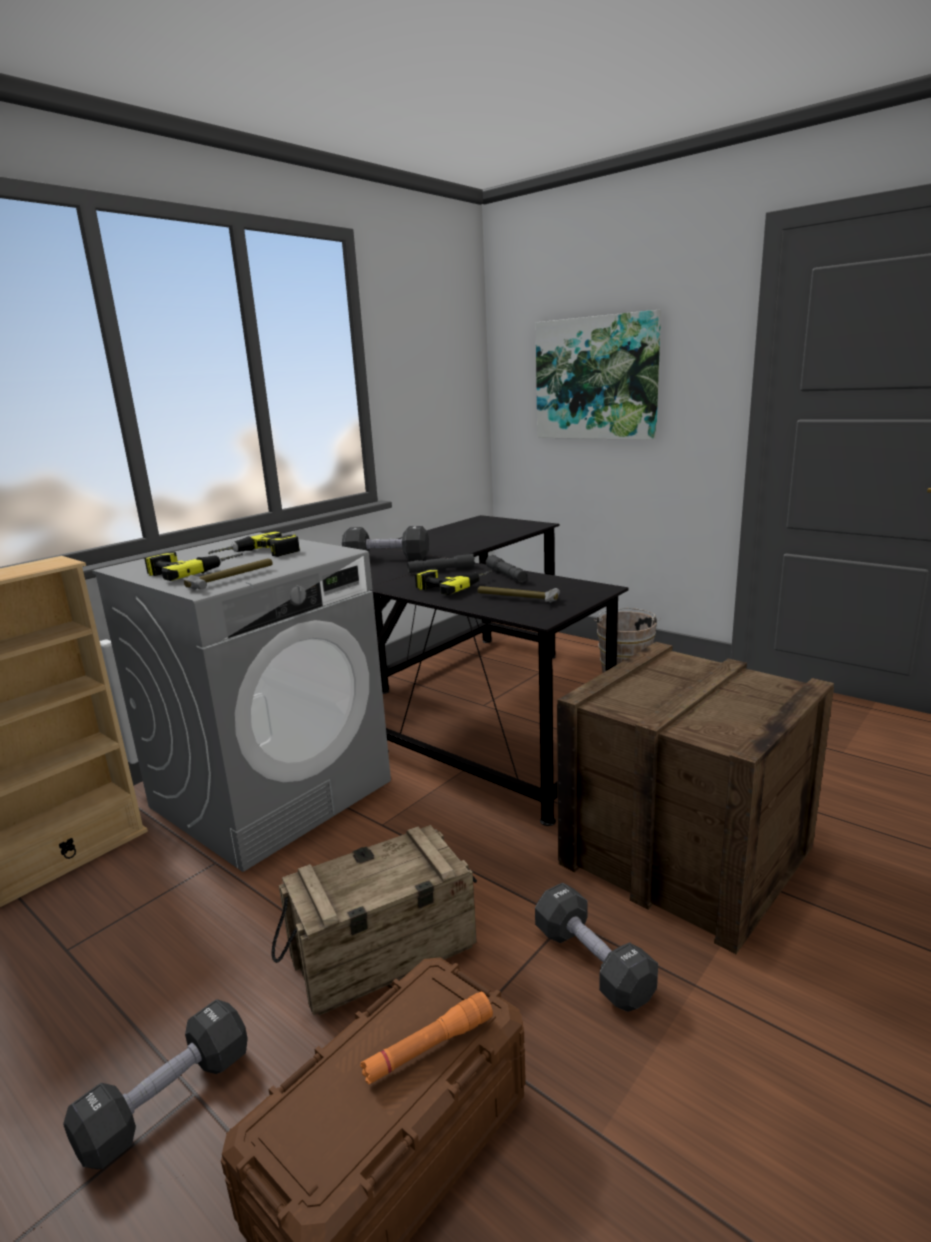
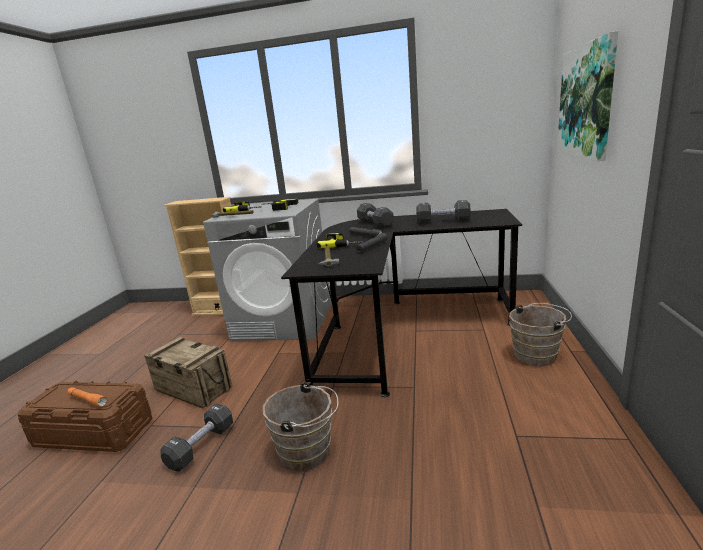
camera: 60 degrees right, 0 degrees up
black dumbbell [63,999,248,1169] -> black dumbbell moved to [416,200,471,224]
crate [557,642,834,954] -> brown bucket [263,382,339,471]

